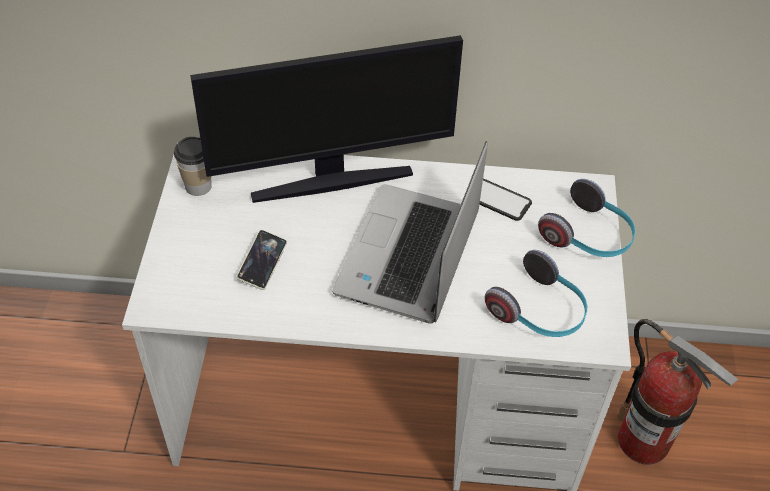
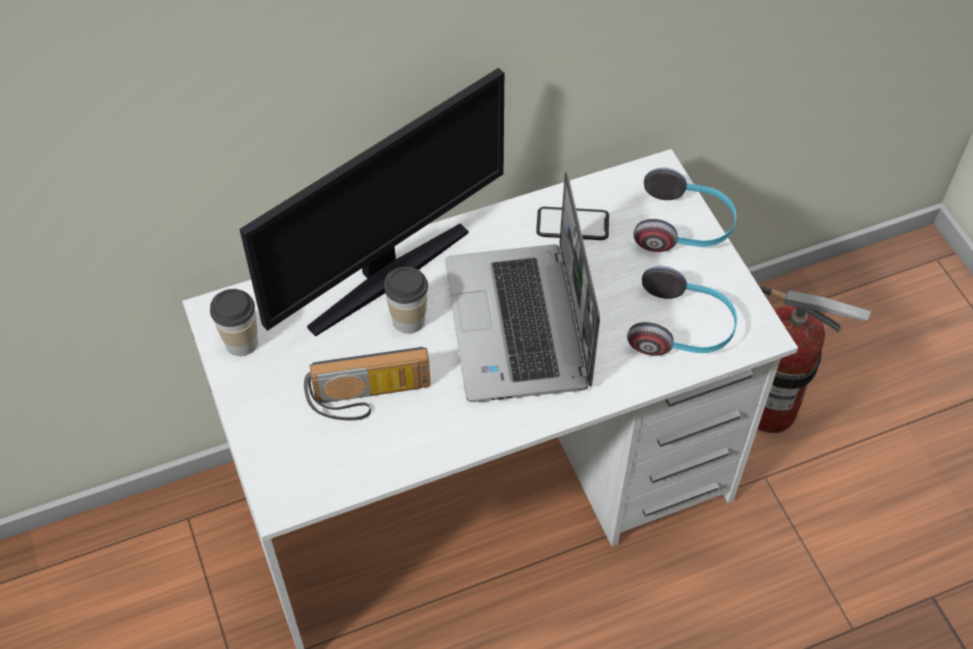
camera: 25 degrees left, 5 degrees up
phone [236,230,287,290] -> radio [304,347,431,420]
none -> cup [384,267,428,334]

